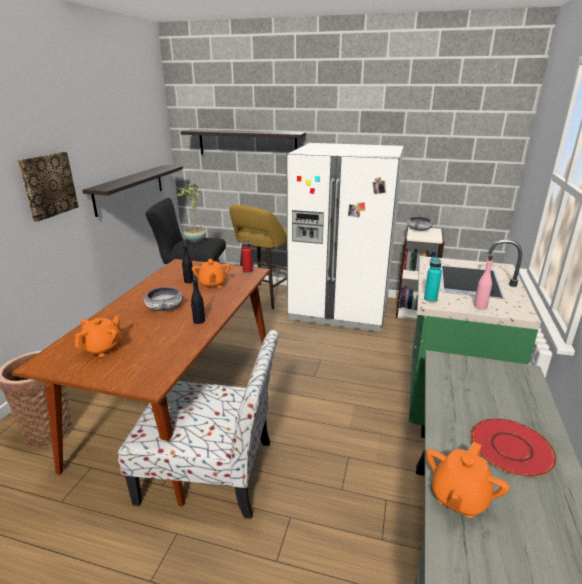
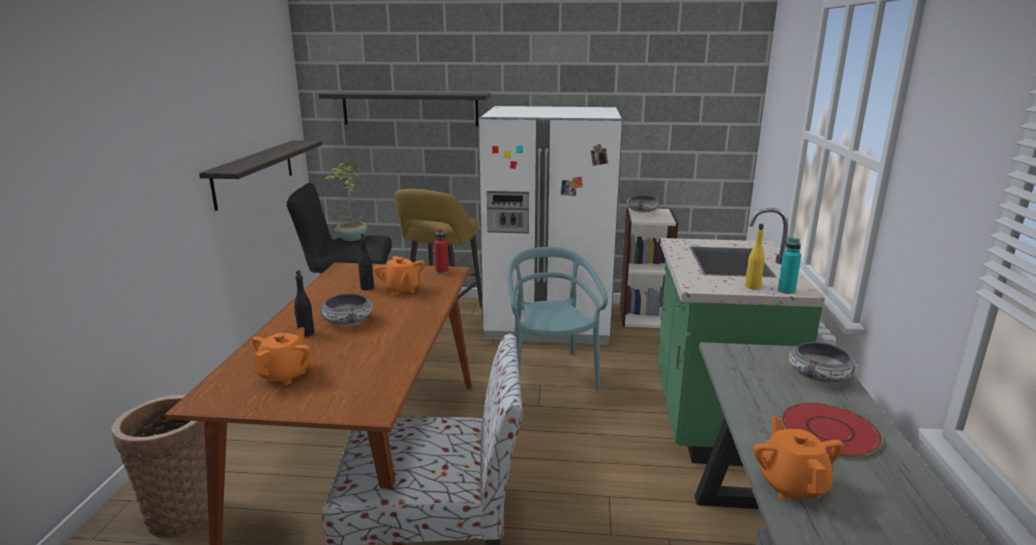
camera: 10 degrees left, 5 degrees down
picture [17,152,78,222] -> none
black bottle [191,274,205,324] -> black bottle moved to [294,270,314,337]
turquoise bottle [424,257,442,302] -> turquoise bottle moved to [778,237,801,294]
orange teapot [426,442,509,518] -> orange teapot turned 150 degrees clockwise [753,417,844,500]
pink bottle [474,255,493,309] -> yellow bottle [745,224,765,289]
none -> turquoise chair [508,247,608,391]
none -> bowl [789,342,857,383]

